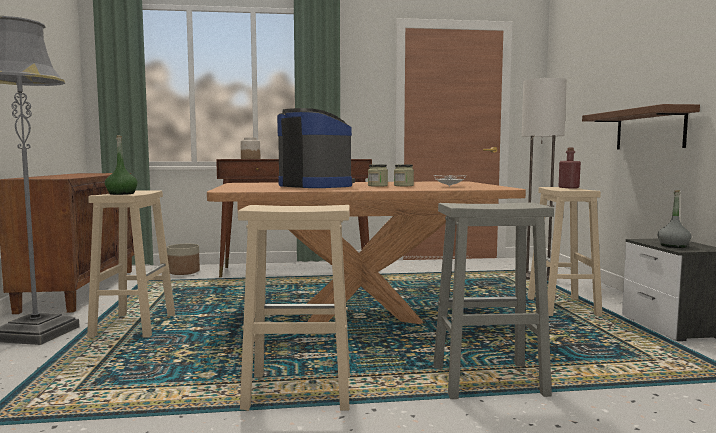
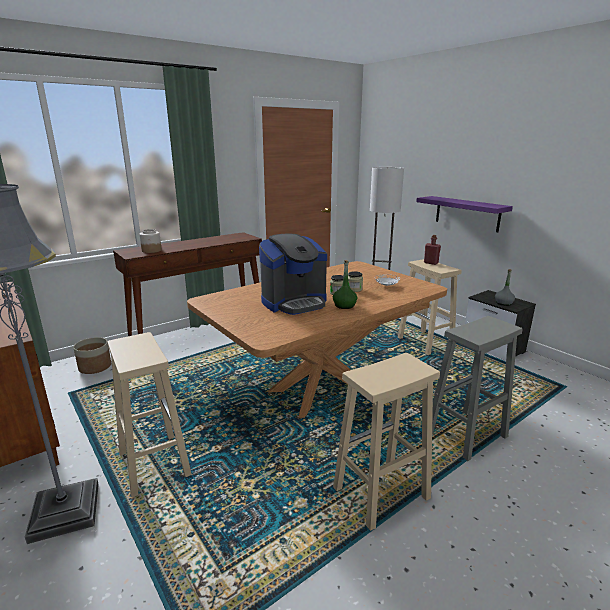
camera: 30 degrees left, 15 degrees up
green bottle [105,136,138,195] -> green bottle moved to [333,260,357,309]
coffee machine [277,108,355,188] -> coffee machine turned 135 degrees clockwise [259,234,327,315]
brown shelf [582,104,700,149] -> purple shelf [416,196,513,232]

